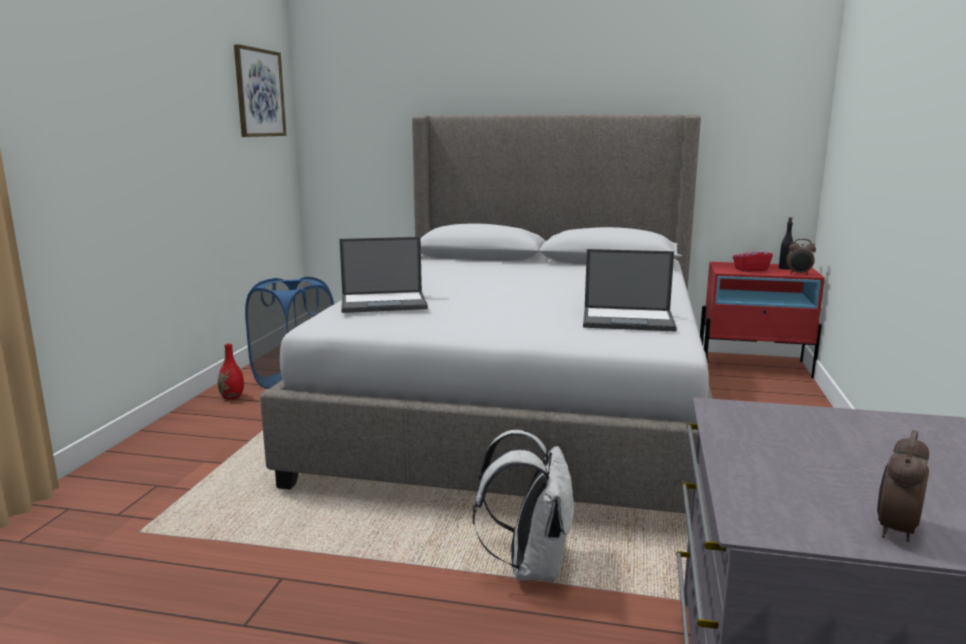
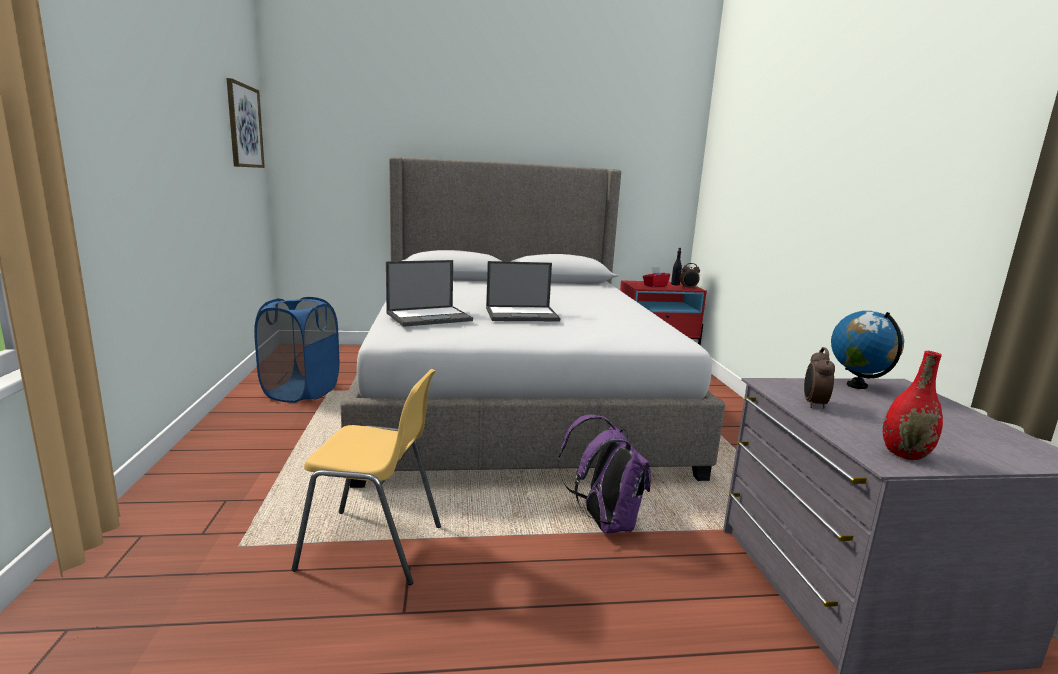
camera: 20 degrees left, 0 degrees up
red vase [218,343,244,400] -> red vase moved to [883,351,943,460]
white backpack [473,430,576,583] -> purple backpack [558,414,651,534]
laptop [583,249,677,332] -> laptop moved to [486,261,560,321]
alarm clock [877,430,929,542] -> alarm clock moved to [804,347,835,408]
none -> yellow chair [292,369,441,585]
none -> globe [831,311,904,389]

